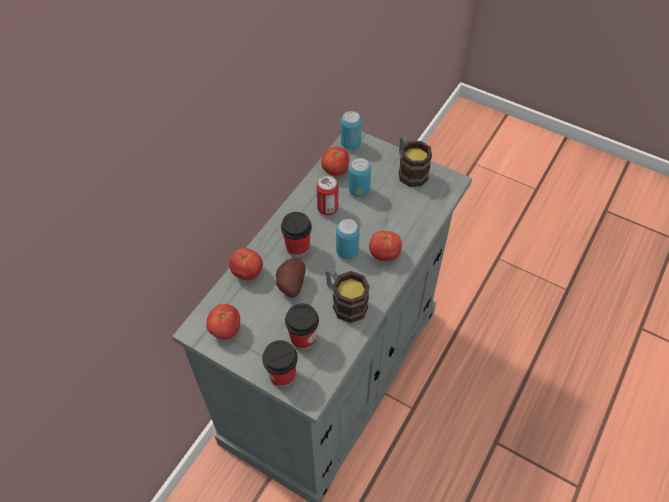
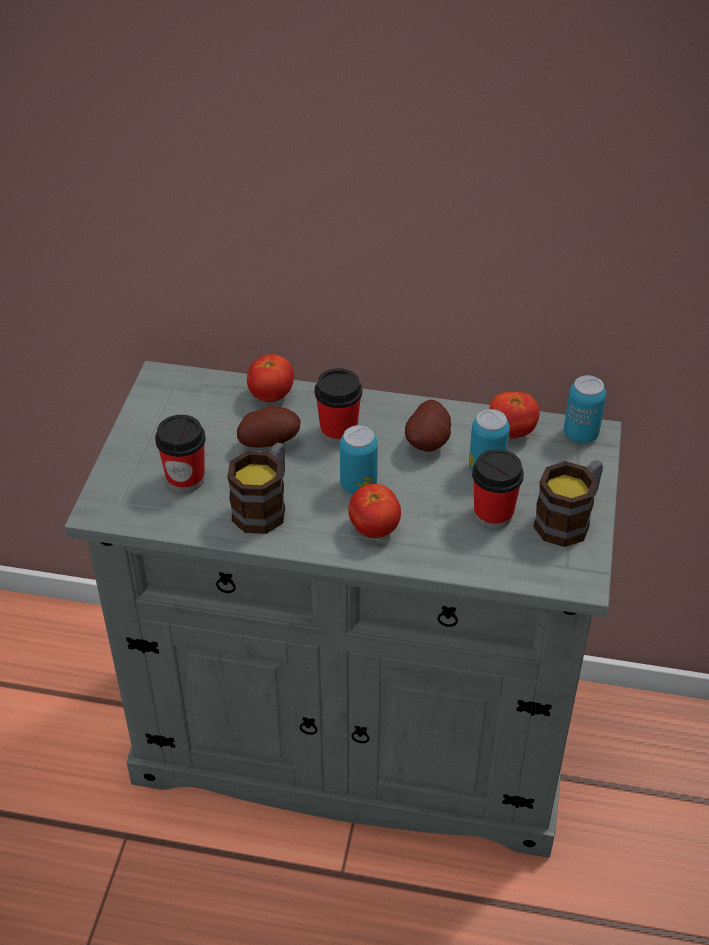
camera: 70 degrees right, 10 degrees down
tomato [206,304,240,339] -> none
cup [262,340,298,388] -> cup moved to [472,449,524,529]
can [316,176,338,215] -> potato [405,400,451,452]

